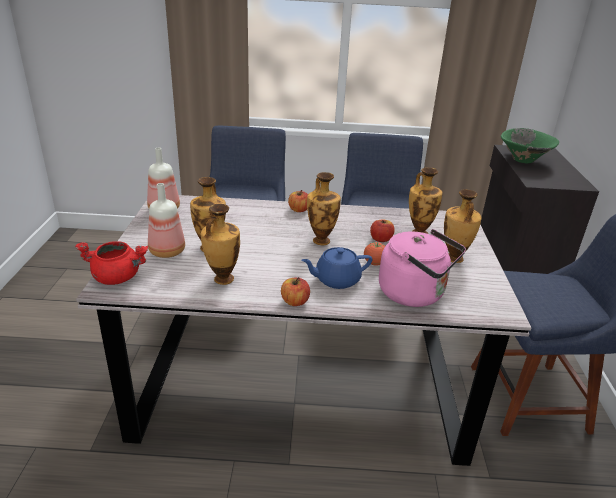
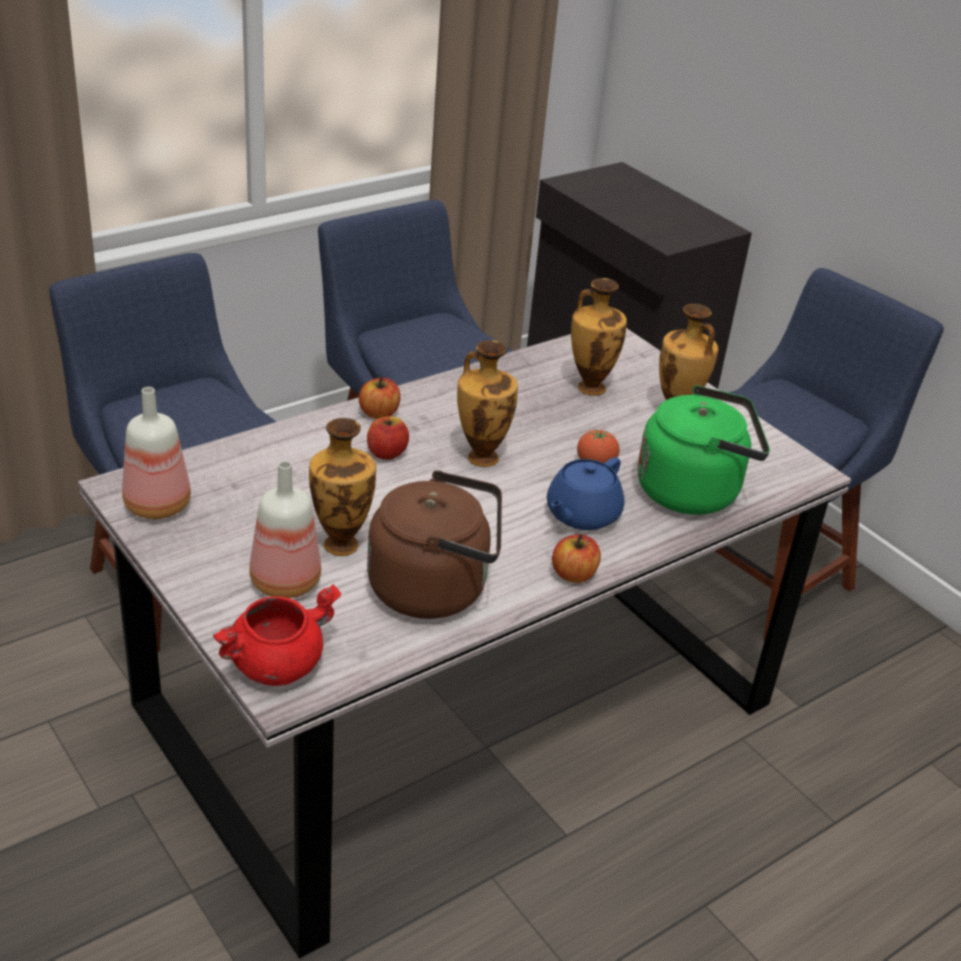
camera: 40 degrees left, 5 degrees up
vase [201,204,240,285] -> brown kettle [367,470,502,619]
apple [370,219,395,242] -> apple moved to [367,417,409,460]
pink kettle [379,229,466,307] -> green kettle [638,385,770,515]
green bowl [501,128,559,163] -> none

